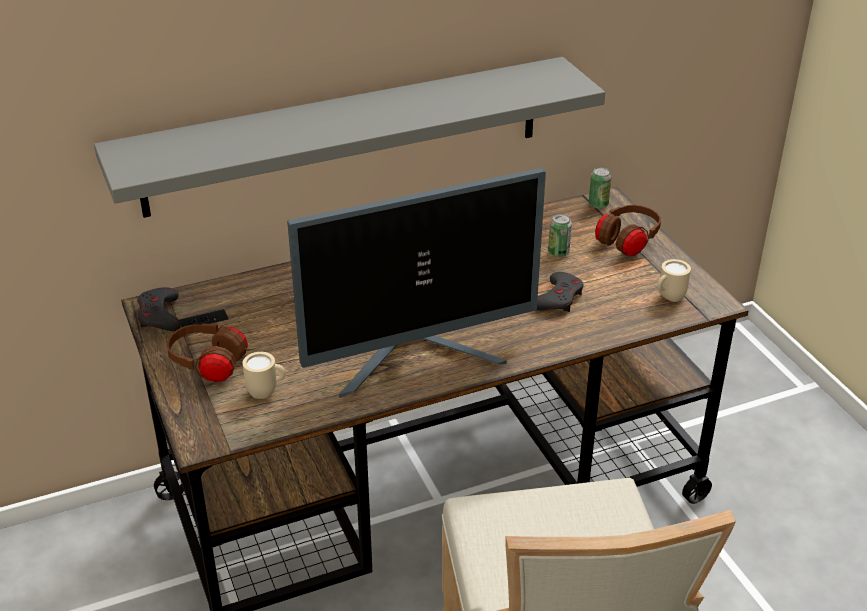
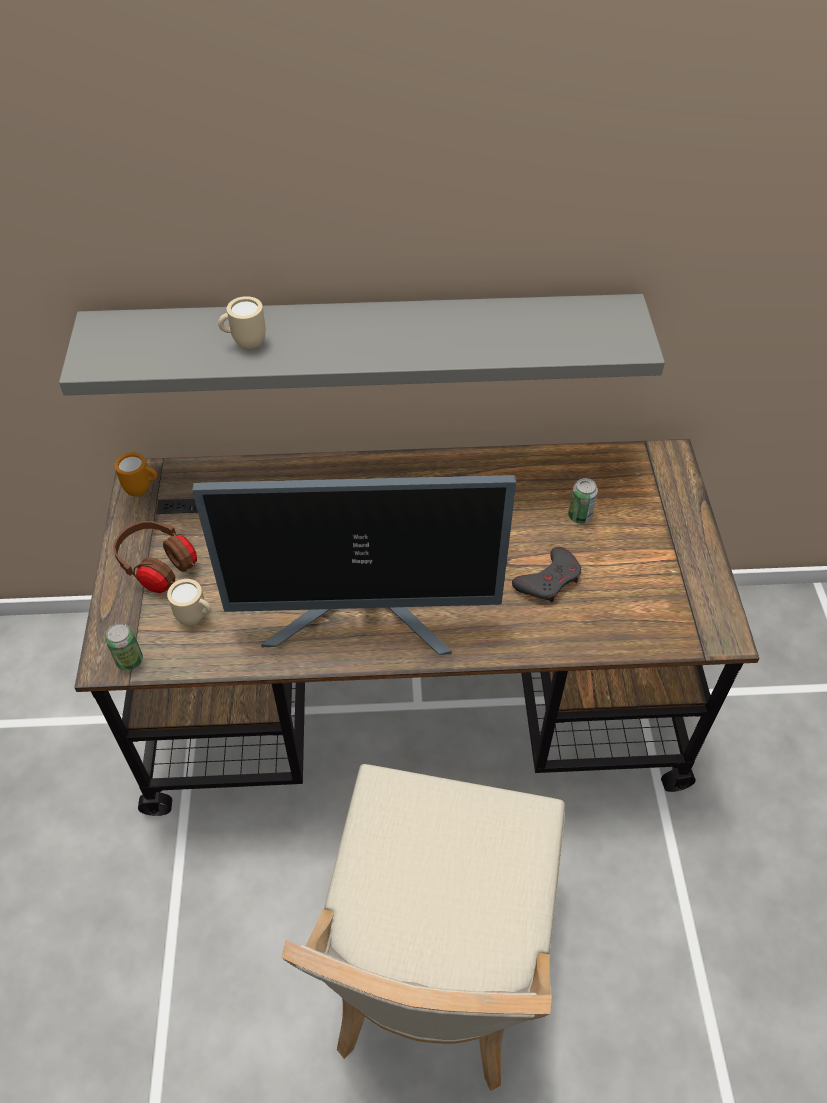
camera: 20 degrees right, 15 degrees up
grey game controller [137,287,181,331] -> orange mug [114,452,157,497]
can [589,167,612,209] -> can moved to [105,623,143,671]
brown headphones [595,205,661,256] -> none
beige mug [657,259,691,302] -> beige mug moved to [218,296,266,350]

